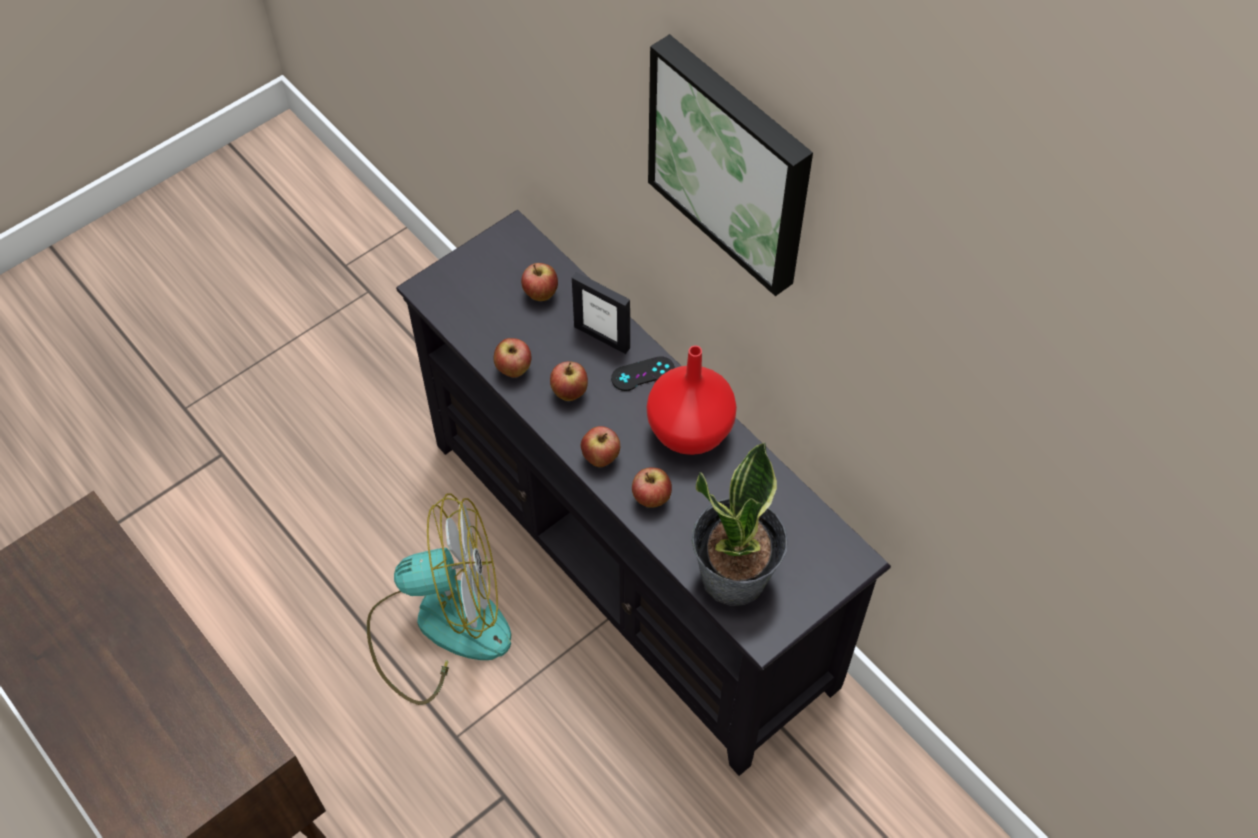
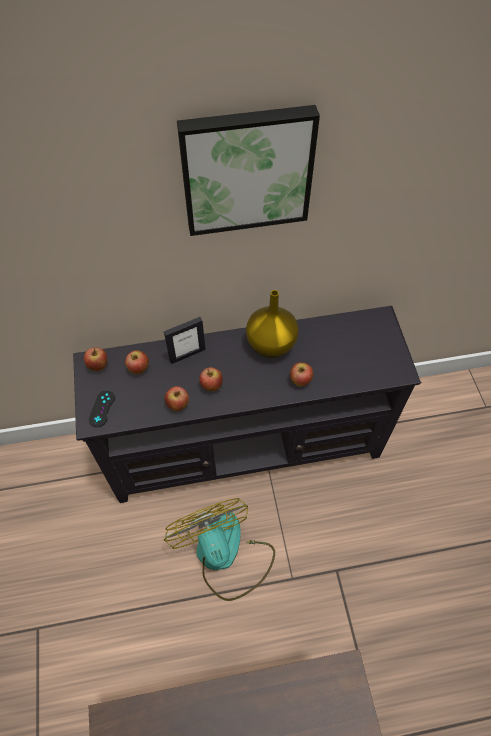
camera: 60 degrees left, 0 degrees up
fan [367,494,511,705] -> fan turned 45 degrees counterclockwise [164,498,275,601]
apple [581,426,620,467] -> apple moved to [84,347,107,371]
black game controller [611,356,675,391] -> black game controller moved to [89,391,115,427]
red vase [647,345,737,455] -> yellow vase [246,290,299,358]
potted plant [692,442,788,606] -> none

